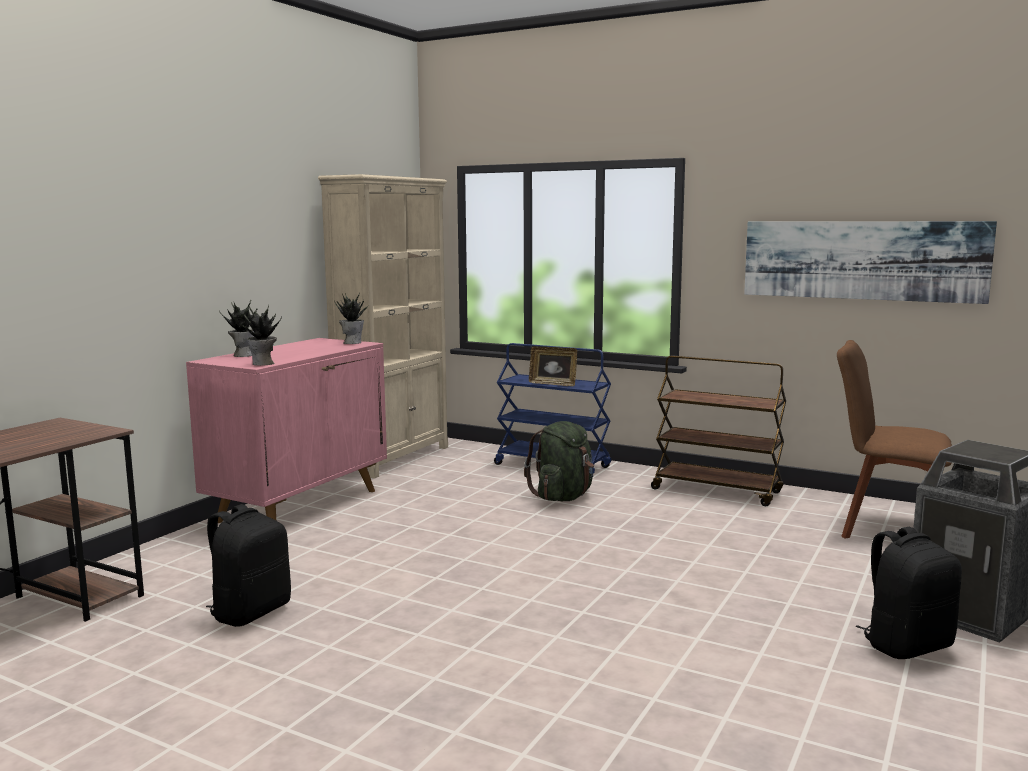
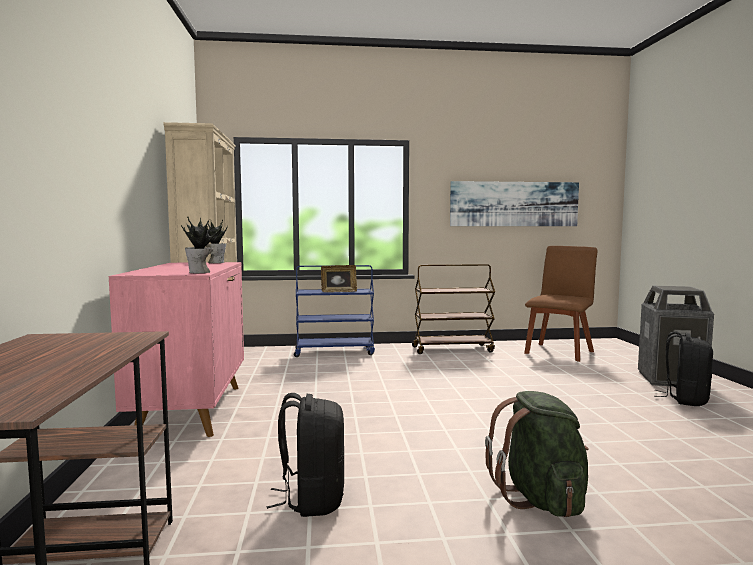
camera: 35 degrees left, 5 degrees down
potted plant [219,300,257,357] -> none
green backpack [524,421,594,501] -> green backpack moved to [485,391,589,518]
brown chair [837,340,952,538] -> brown chair turned 135 degrees clockwise [524,246,598,362]

